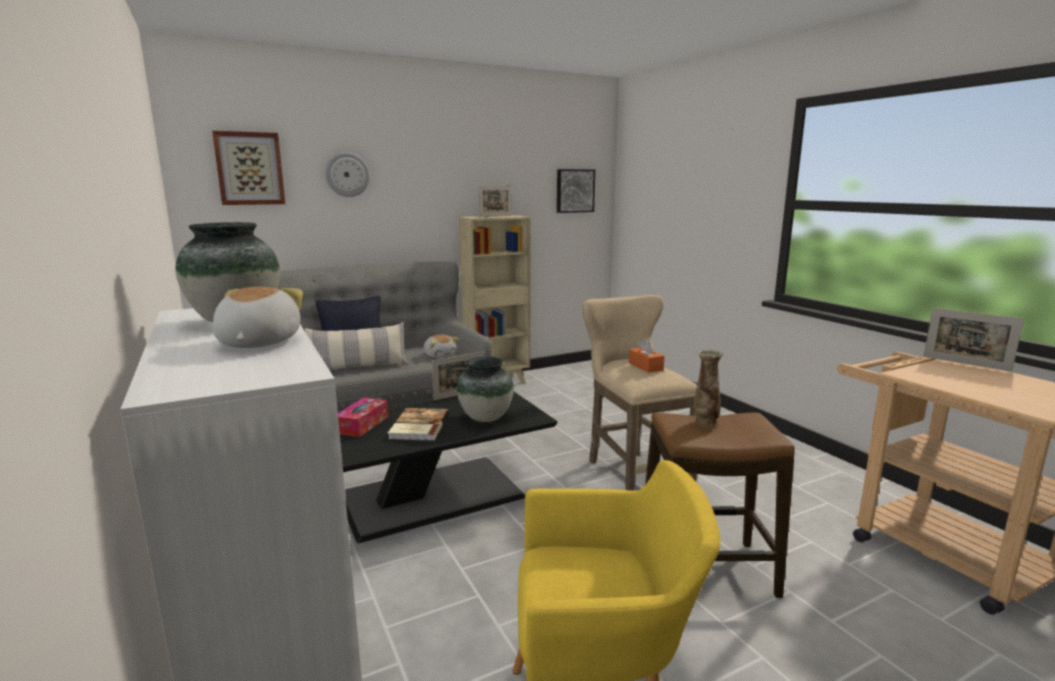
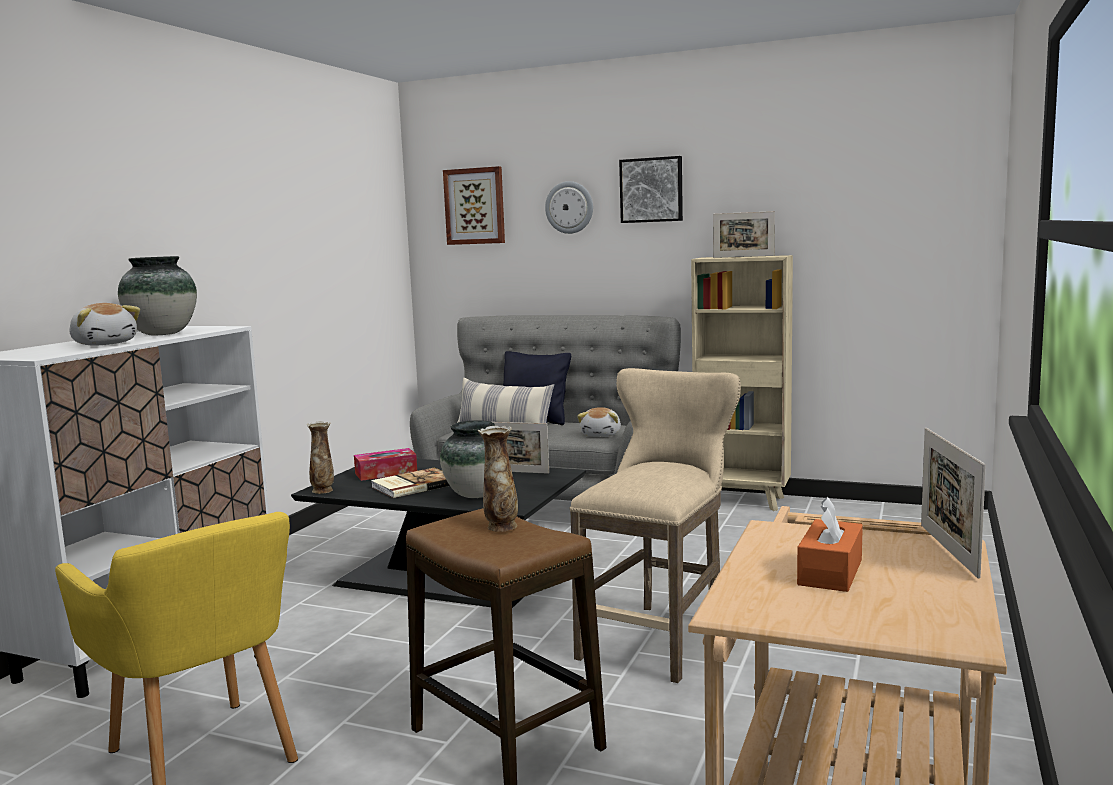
camera: 50 degrees right, 5 degrees down
plush toy [212,287,303,348] -> plush toy turned 90 degrees clockwise [69,303,140,346]
picture [557,169,595,213] -> picture moved to [619,156,683,223]
orange tissue box [629,338,664,373] -> orange tissue box moved to [797,497,863,592]
none -> vase [307,421,334,494]

